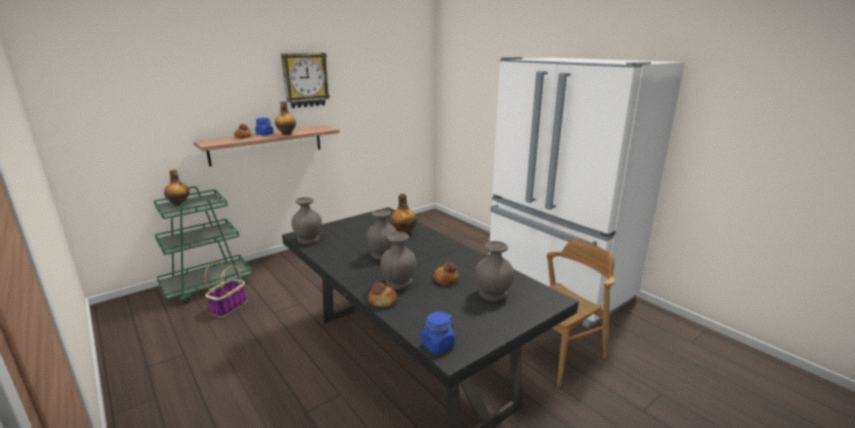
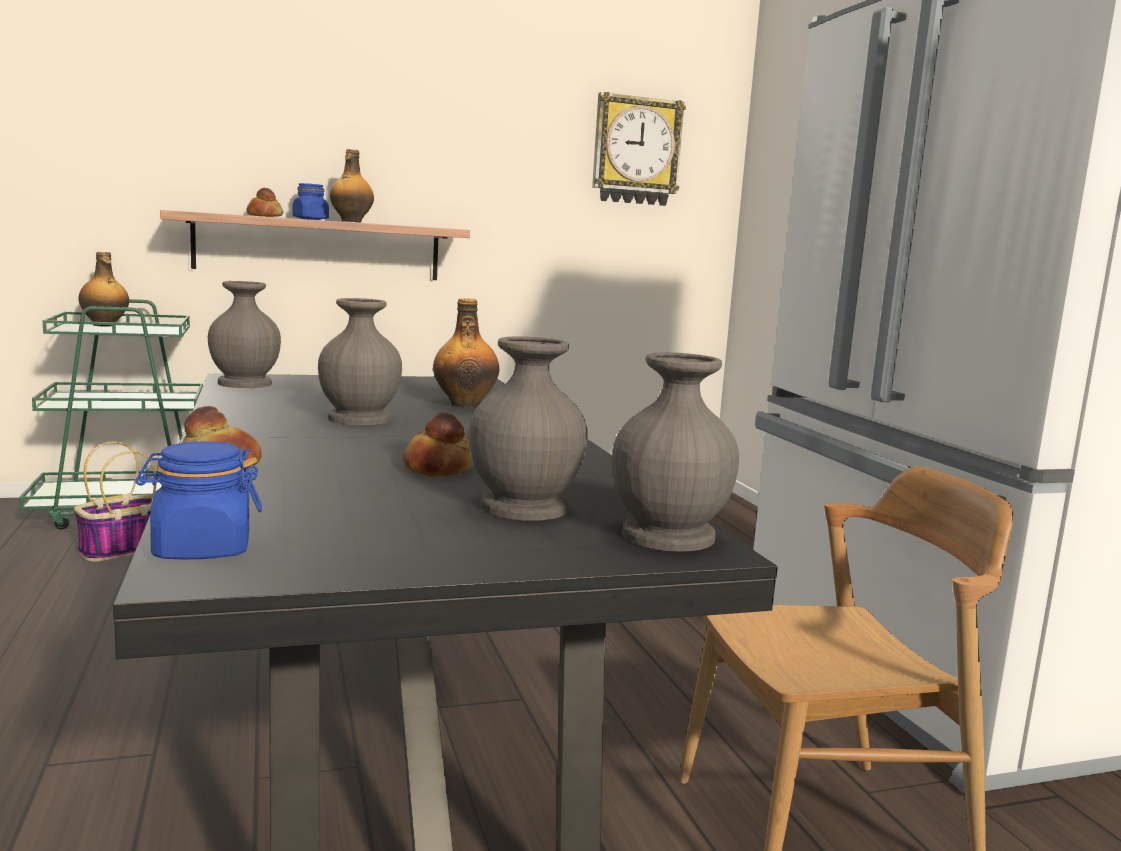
camera: 20 degrees right, 10 degrees down
wall clock [281,53,330,108] -> wall clock moved to [592,92,686,206]
grey vase [381,232,416,290] -> grey vase moved to [612,352,739,551]

